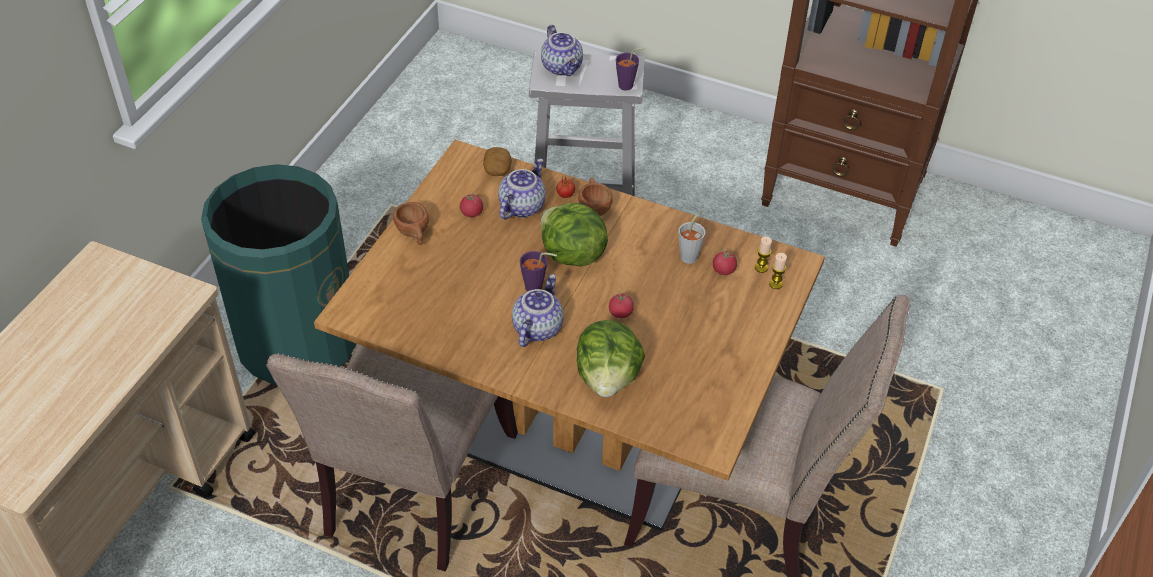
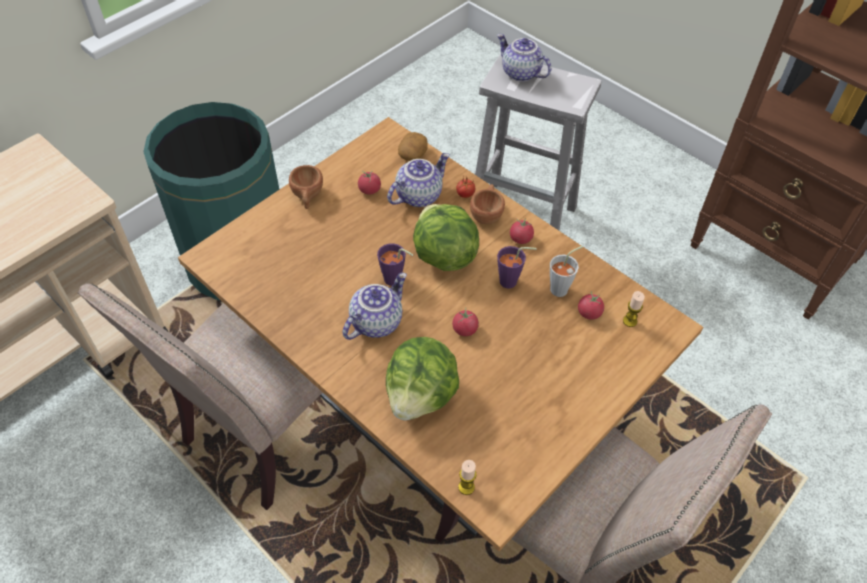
camera: 20 degrees right, 5 degrees up
teapot [541,25,583,76] -> teapot turned 135 degrees clockwise [497,34,551,82]
purple cup [616,47,646,90] -> purple cup moved to [497,246,537,289]
candle [769,253,787,289] -> candle moved to [458,460,477,495]
none -> tomato [510,218,534,244]

